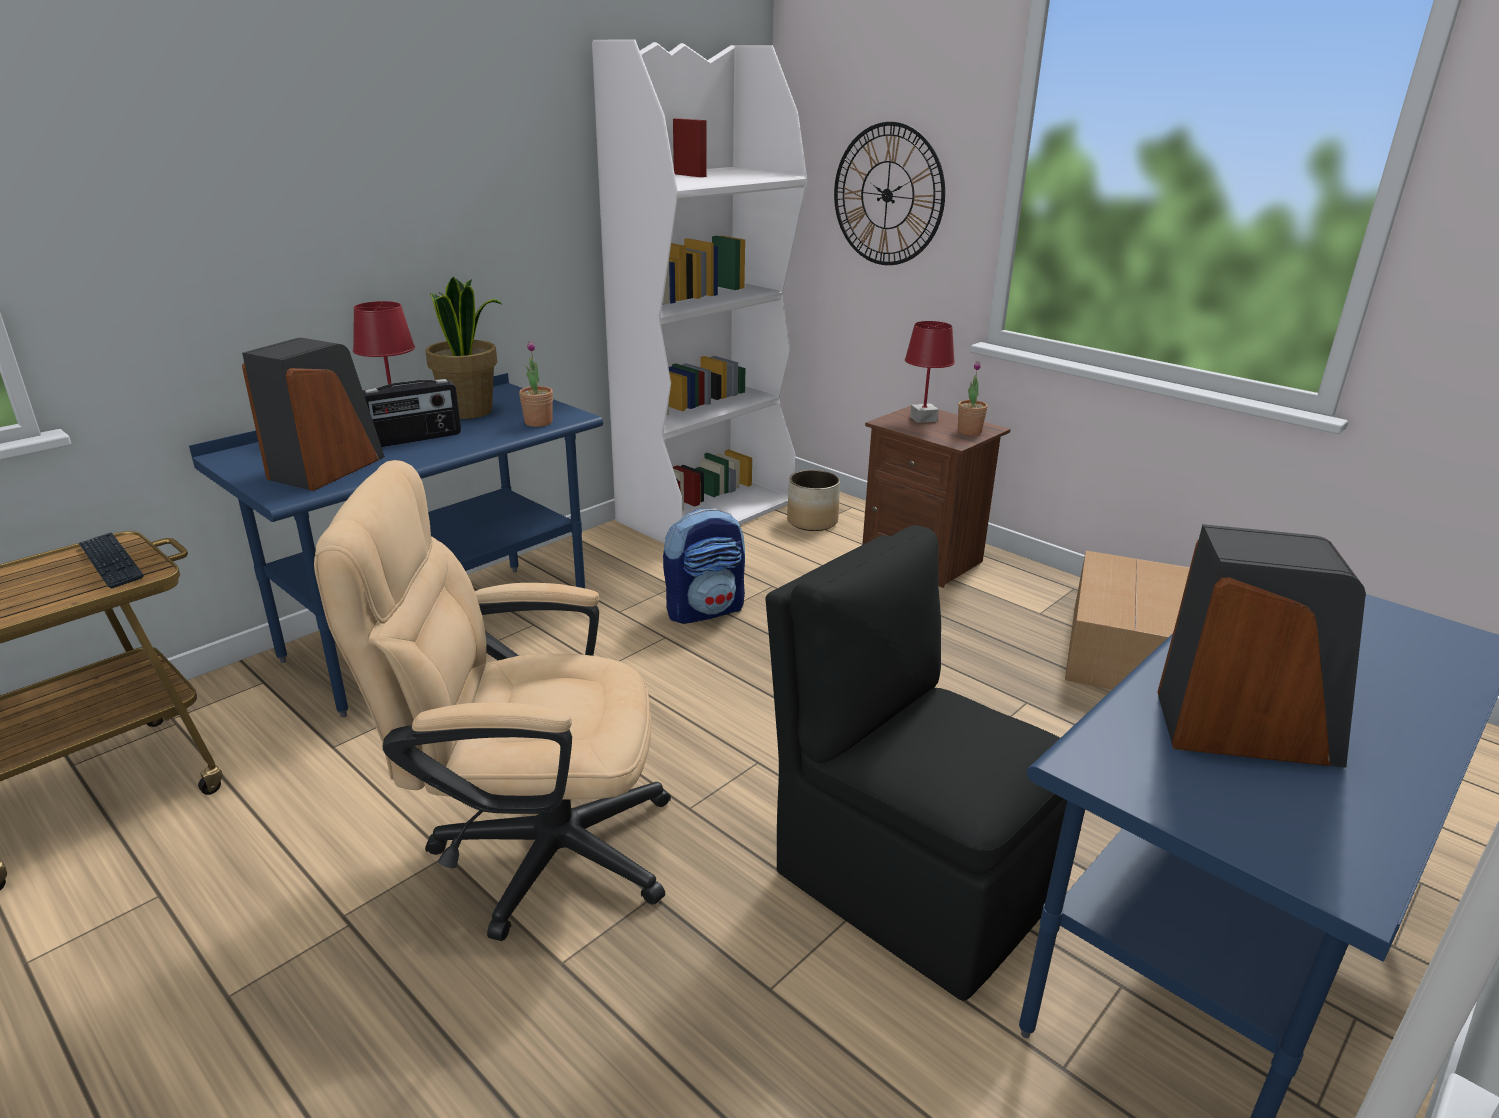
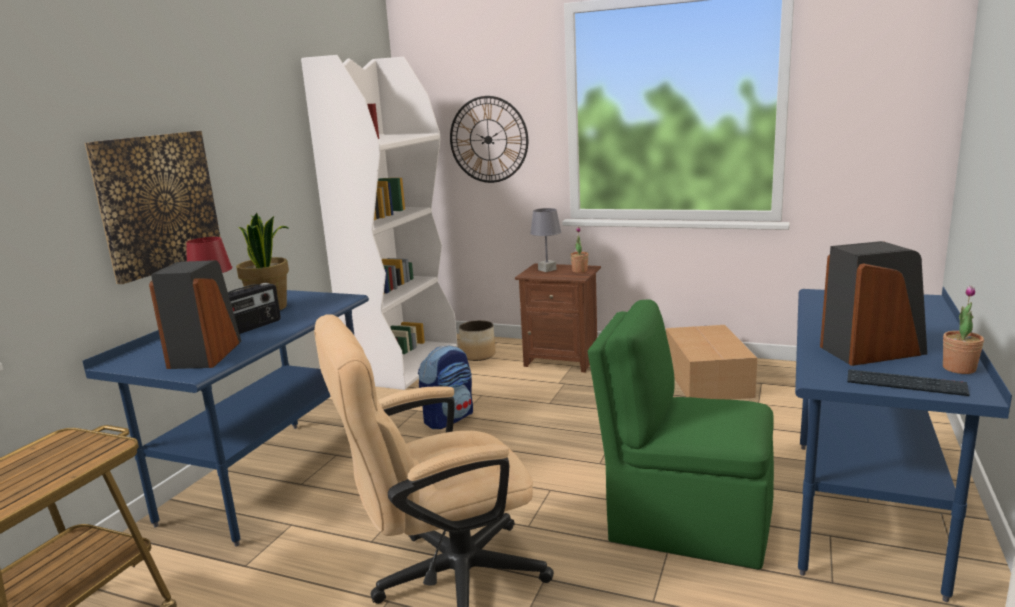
camera: 20 degrees left, 10 degrees down
keyboard [79,532,144,588] -> keyboard moved to [847,369,970,396]
potted plant [519,341,553,427] -> potted plant moved to [943,286,984,374]
black chair [765,525,1067,1001] -> green chair [588,299,774,569]
red table lamp [905,321,955,423] -> grey table lamp [530,208,561,272]
none -> picture [85,131,220,284]

